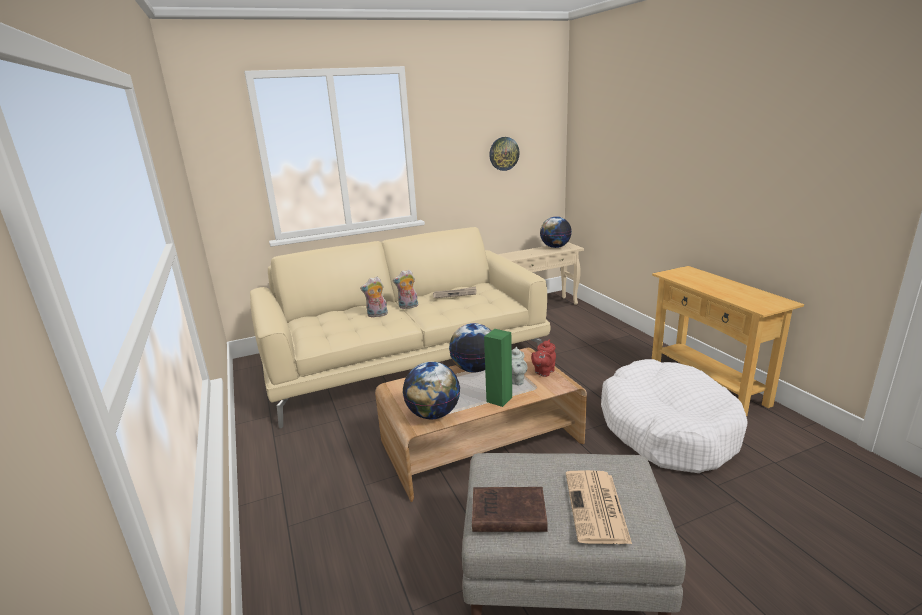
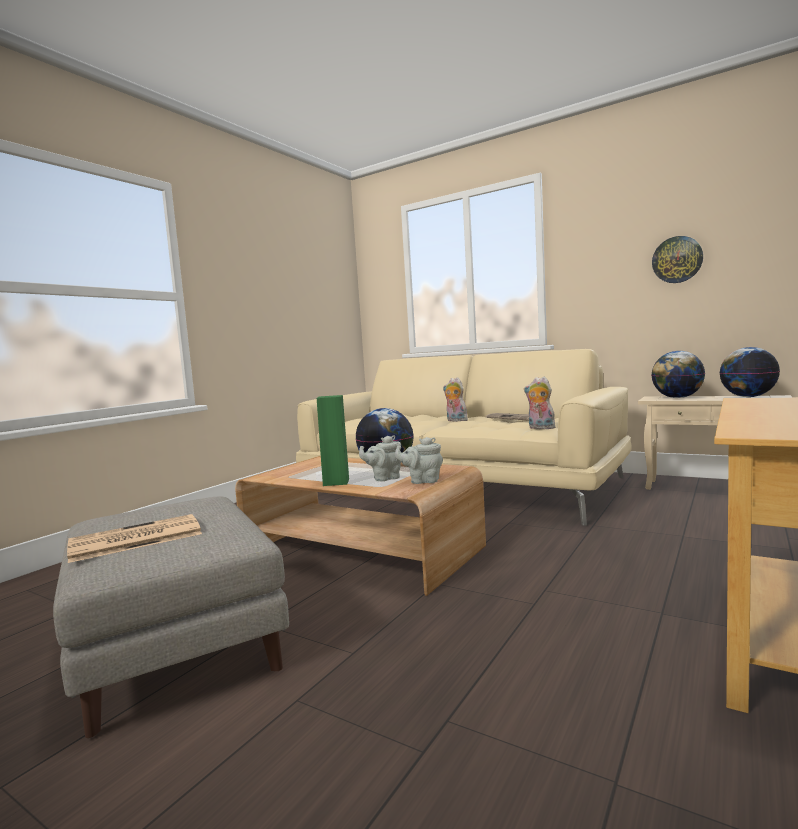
camera: 55 degrees right, 15 degrees down
plush toy [360,277,388,318] -> plush toy moved to [524,377,556,429]
globe [403,362,460,419] -> globe moved to [652,351,705,398]
brown book [472,487,548,532] -> none
red teapot [531,339,556,377] -> grey teapot [395,437,443,484]
white dog bed [601,359,748,473] -> none

